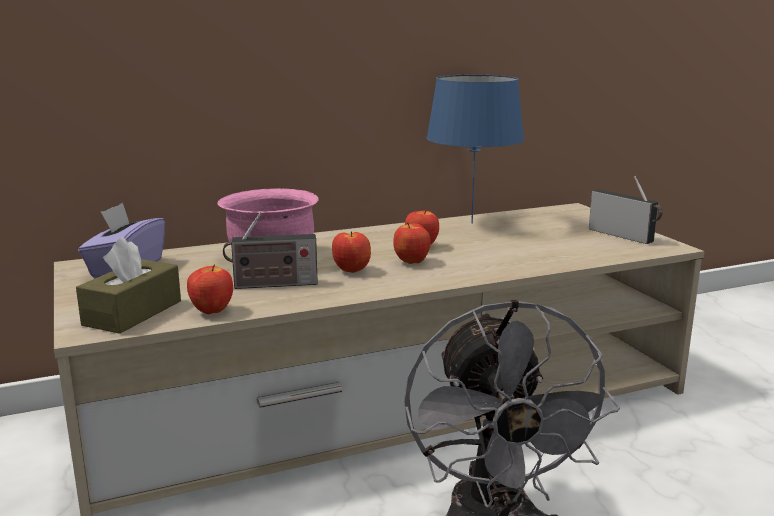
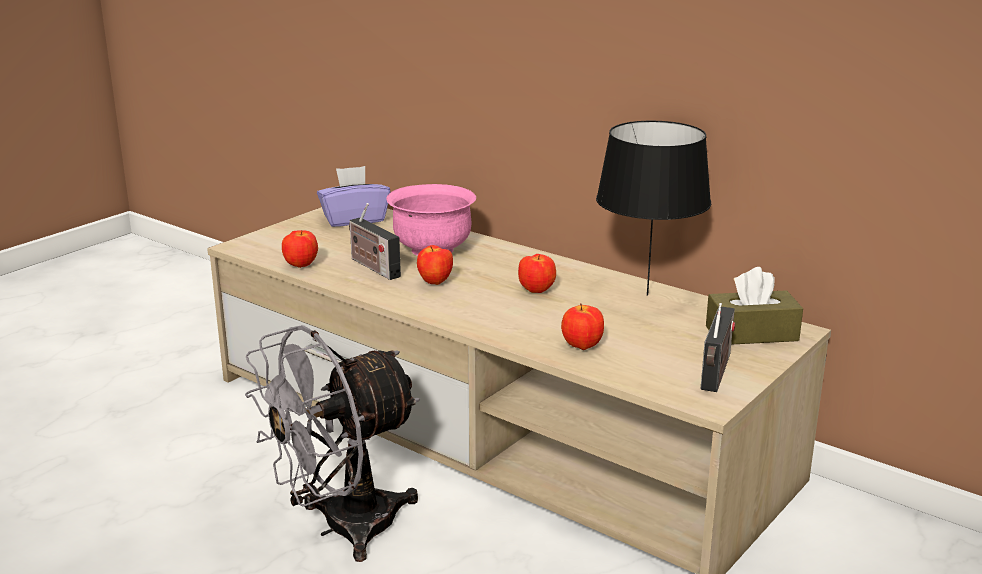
camera: 60 degrees right, 5 degrees up
brown tissue box [76,237,181,334] -> brown tissue box moved to [706,267,803,345]
apple [393,222,431,264] -> apple moved to [561,303,604,350]
blue table lamp [426,75,524,224] -> black table lamp [596,121,711,296]

